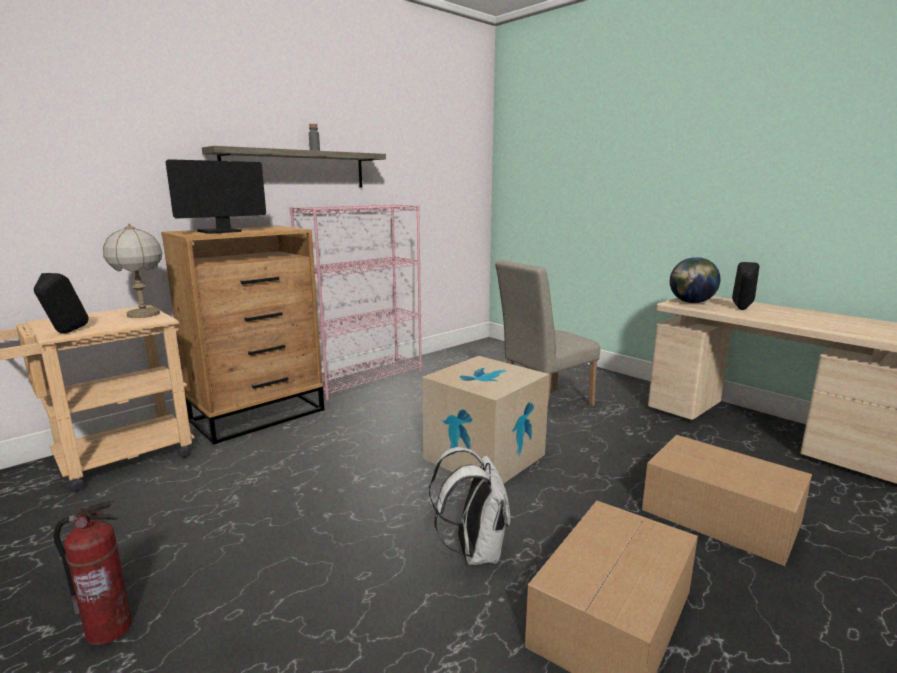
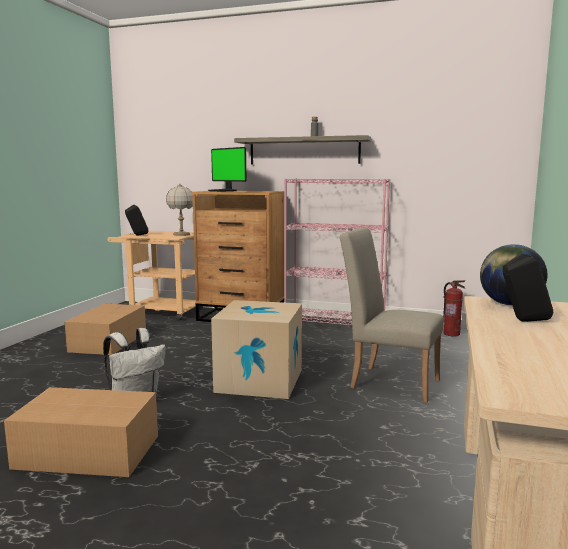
camera: 60 degrees right, 5 degrees down
fire extinguisher [53,500,132,645] -> fire extinguisher moved to [443,280,465,336]
monitor [165,159,266,234] -> monitor turned 150 degrees counterclockwise [209,147,246,192]
cardboard box [642,435,812,566] -> cardboard box moved to [64,303,146,355]

